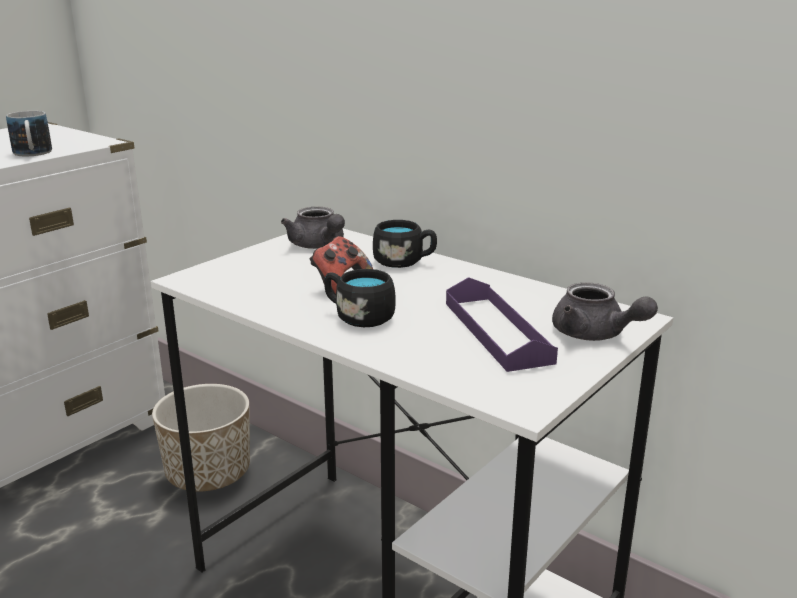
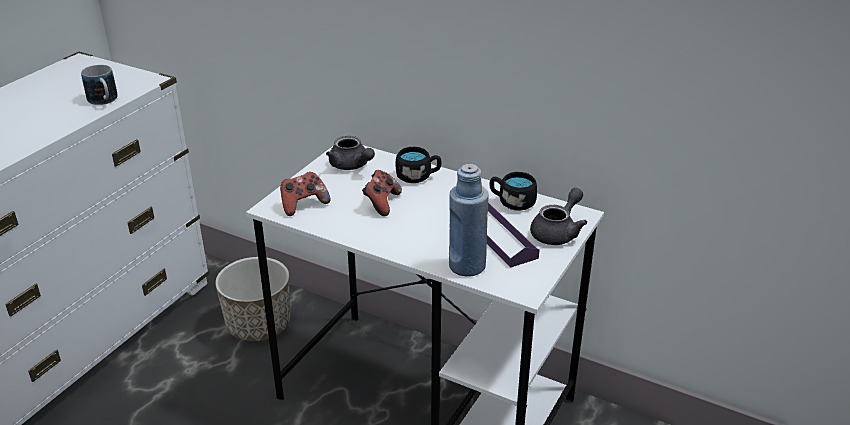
camera: 10 degrees left, 10 degrees up
black mug [324,269,396,327] -> black mug moved to [490,172,537,211]
grey teapot [552,282,658,341] -> grey teapot turned 90 degrees counterclockwise [530,188,587,245]
none -> game controller [280,172,330,216]
none -> blue bottle [449,164,488,276]

